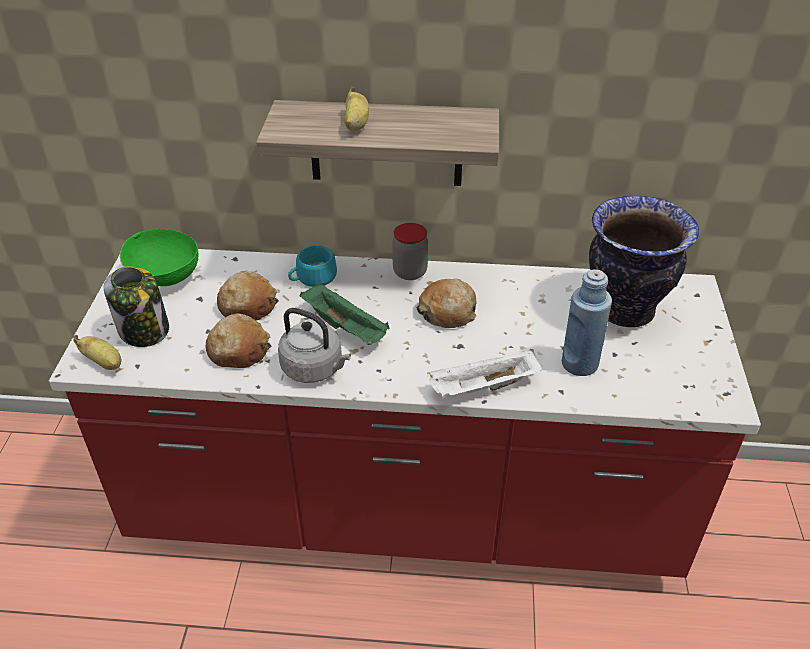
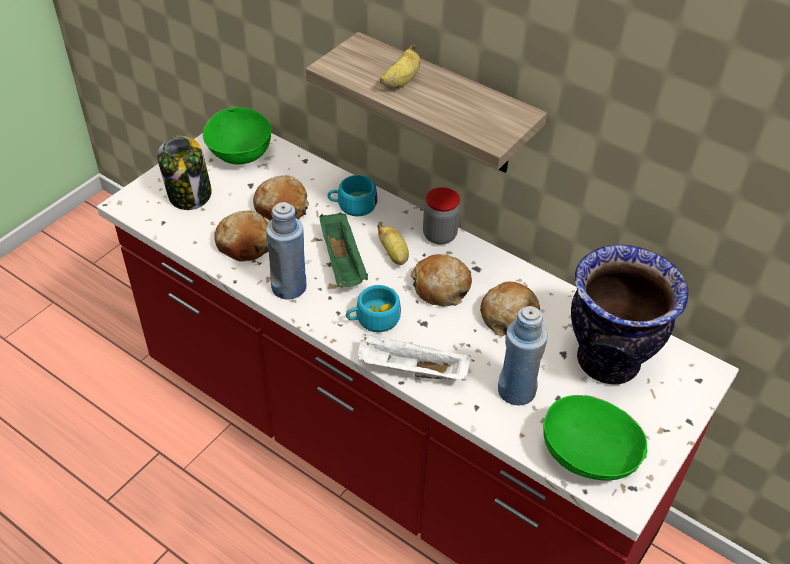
camera: 30 degrees right, 5 degrees up
banana [73,335,121,370] -> banana moved to [377,222,409,265]
grey kettle [278,308,351,383] -> blue bottle [266,202,306,300]
none -> turquoise cup [346,285,401,332]
none -> bread [480,281,540,336]
none -> green bowl [543,395,648,480]

